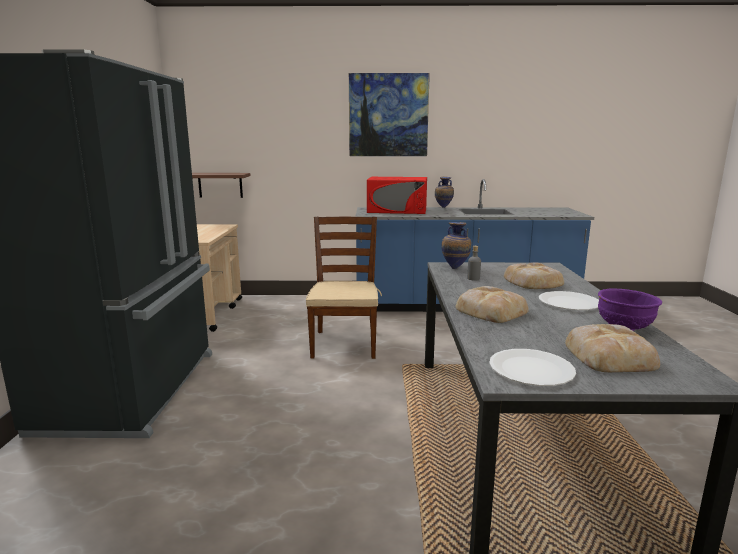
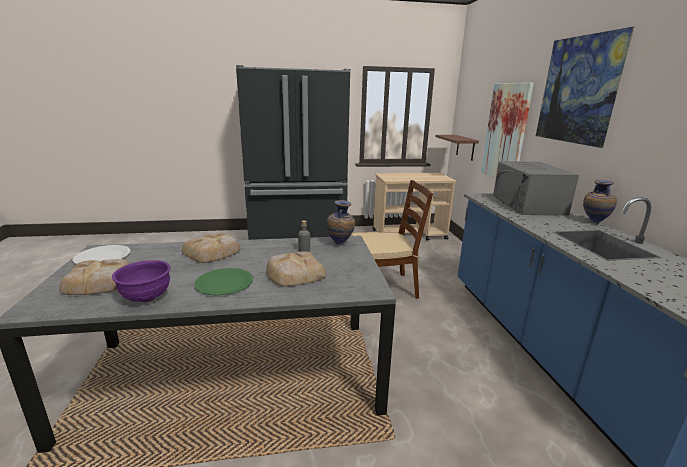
camera: 80 degrees right, 5 degrees up
red microwave [367,177,427,214] -> grey microwave [493,161,579,216]
white plate [539,291,599,310] -> green plate [194,268,253,296]
none -> picture [481,83,534,178]

